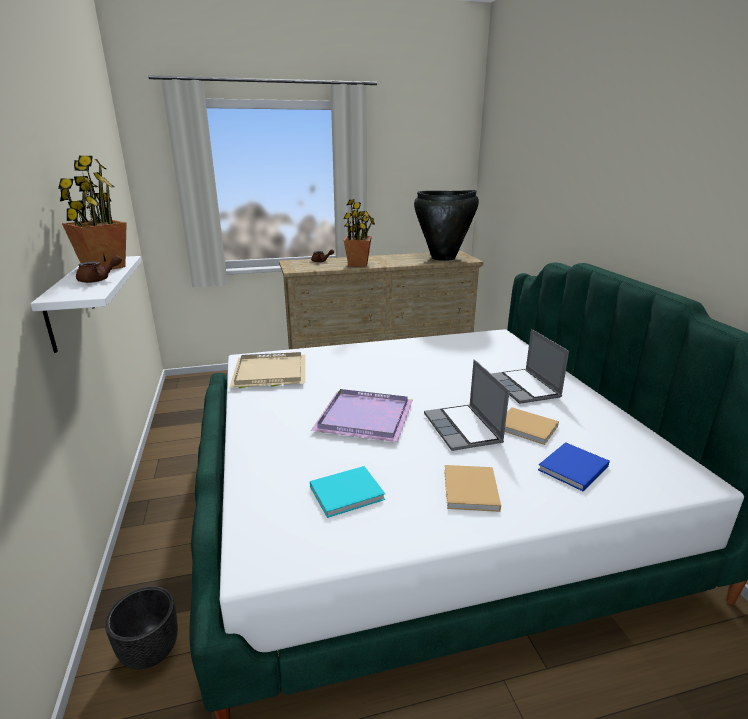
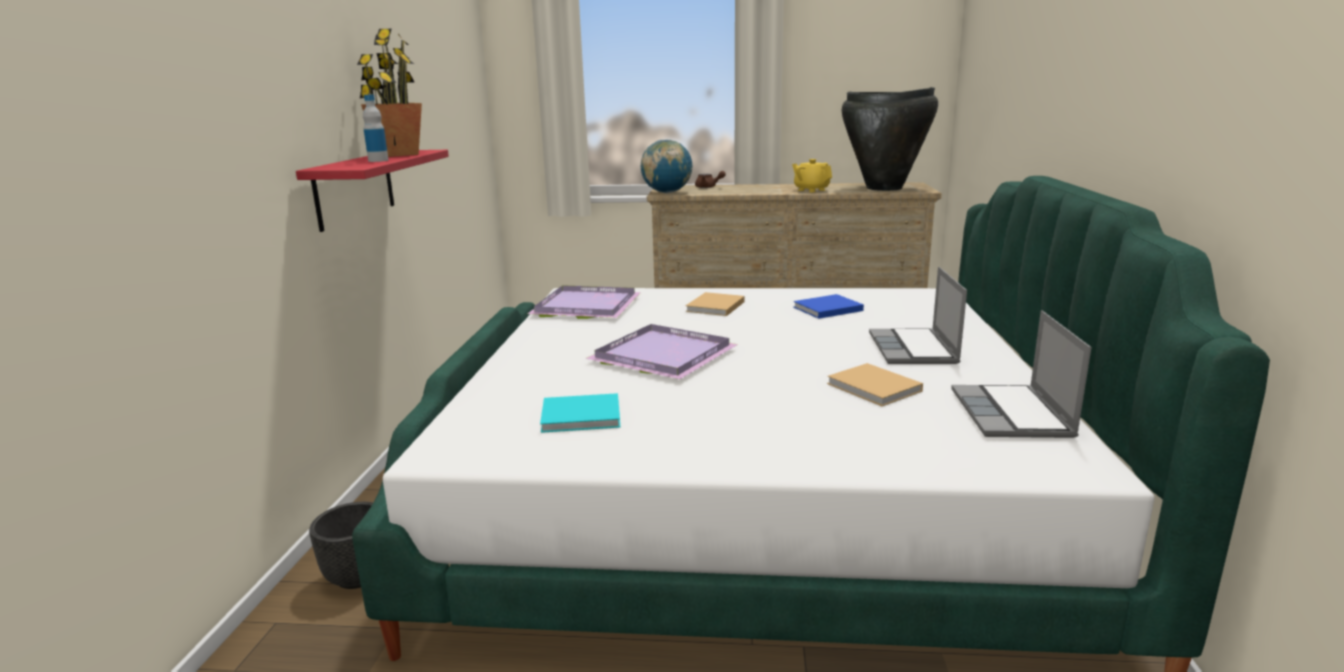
camera: 20 degrees right, 5 degrees down
white shelf [30,256,142,353] -> red shelf [296,150,449,232]
brown teapot [76,255,122,283] -> bottle [363,95,388,162]
beige tray [229,352,305,388] -> purple tray [528,285,641,319]
potted plant [343,199,375,267] -> none
laptop [424,360,510,451] -> laptop moved to [951,310,1092,438]
beige book [444,465,501,512] -> beige book moved to [686,292,745,316]
blue book [538,442,610,492] -> blue book moved to [794,294,864,319]
none -> globe [641,140,692,193]
none -> yellow teapot [792,159,832,192]

